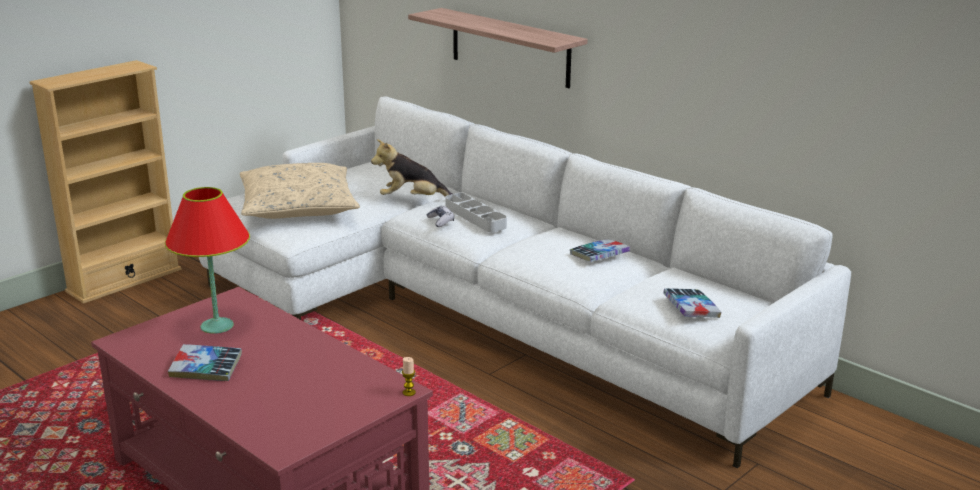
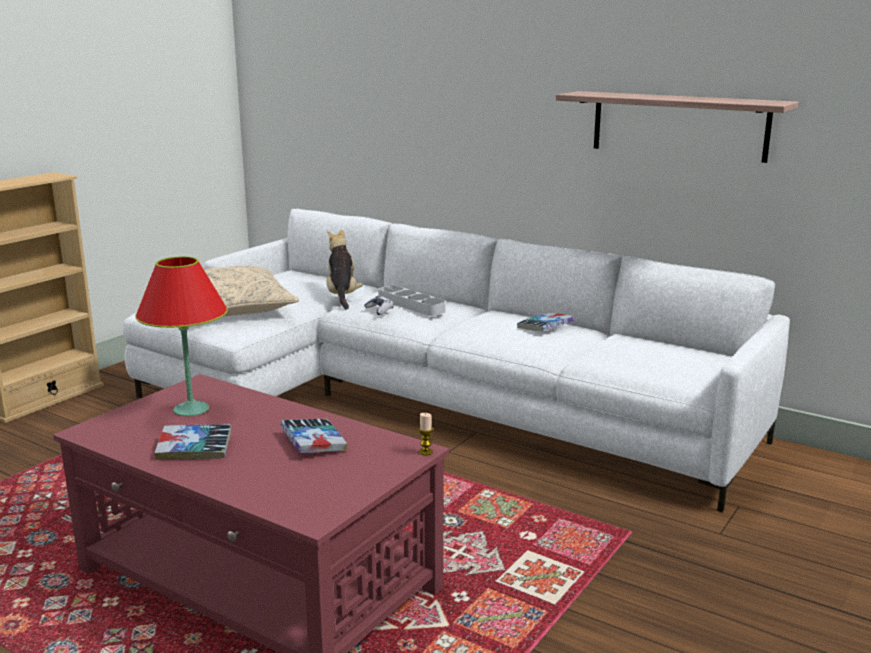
camera: 10 degrees left, 5 degrees down
plush toy [371,139,453,197] -> plush toy turned 90 degrees clockwise [326,230,363,310]
shelf [408,8,588,88] -> shelf moved to [556,91,798,163]
book [663,288,721,318] -> book moved to [281,419,347,453]

